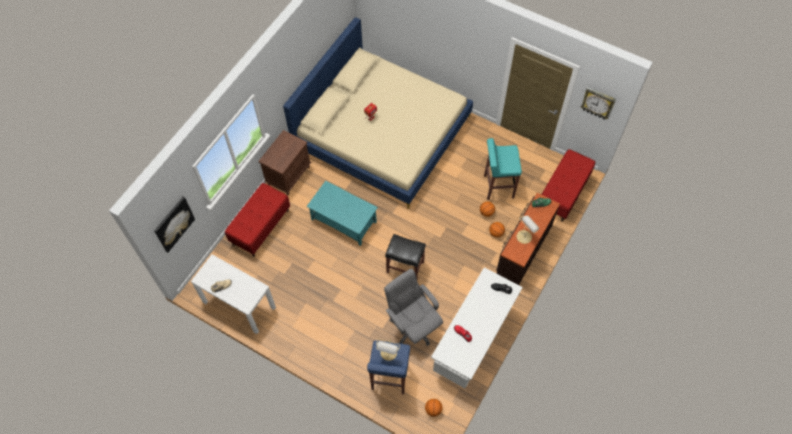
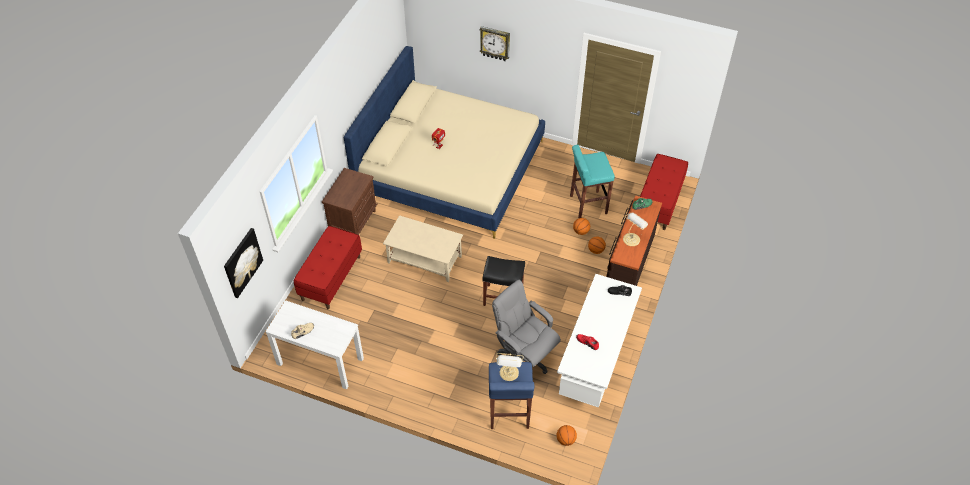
camera: 10 degrees left, 10 degrees down
turquoise coffee table [307,181,378,246] -> beige coffee table [383,215,463,282]
wall clock [581,87,616,120] -> wall clock moved to [480,26,510,61]

